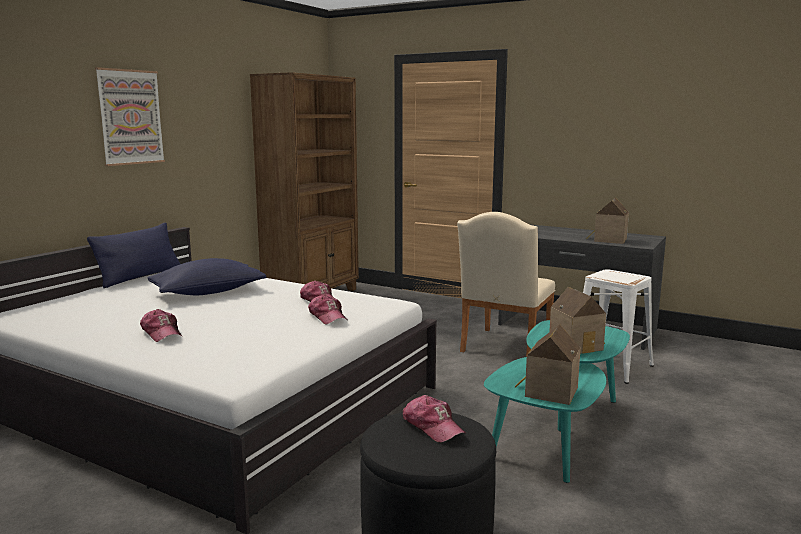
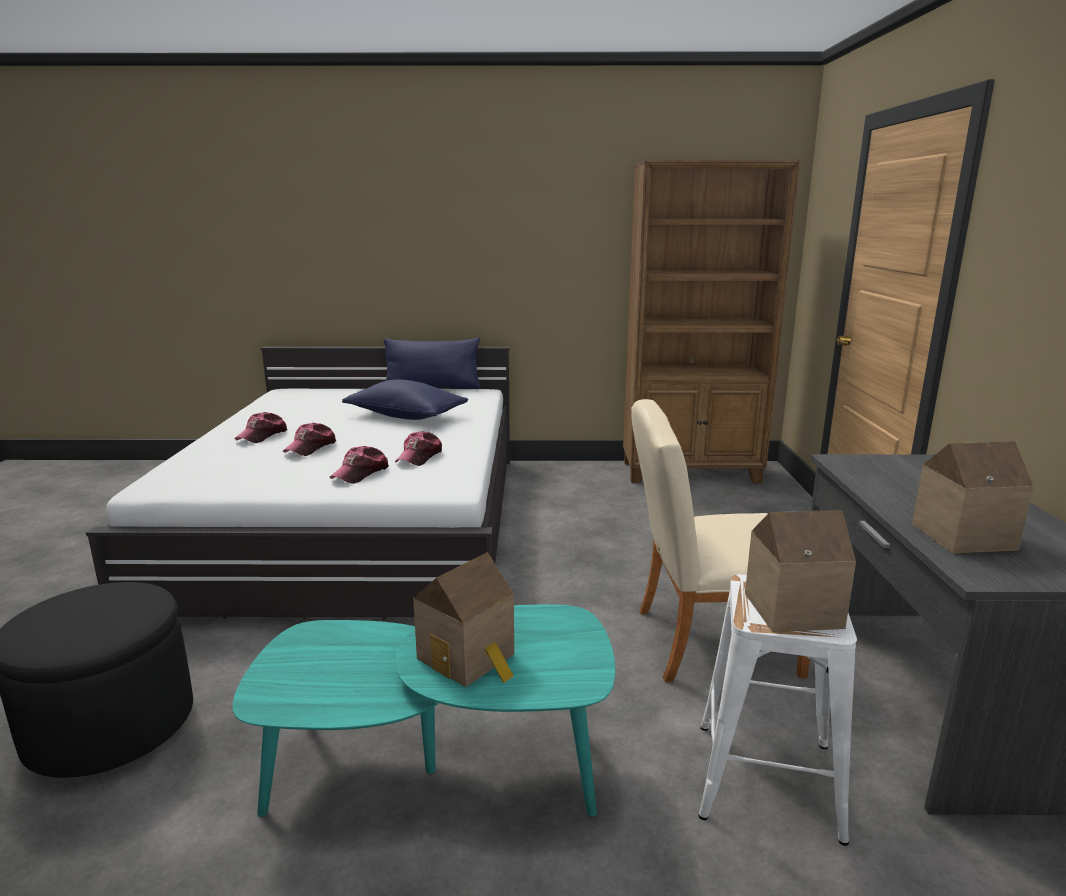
camera: 60 degrees right, 5 degrees up
picture [95,67,165,166] -> none
cap [403,395,466,443] -> cap moved to [283,422,337,456]
toy house [515,324,581,405] -> toy house moved to [745,510,856,632]

